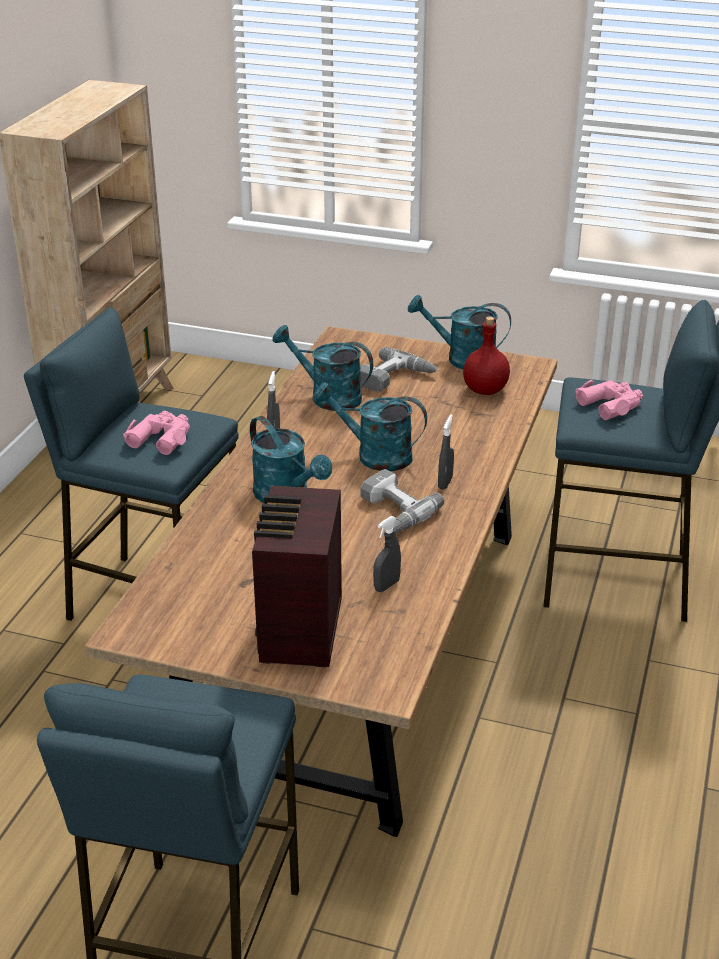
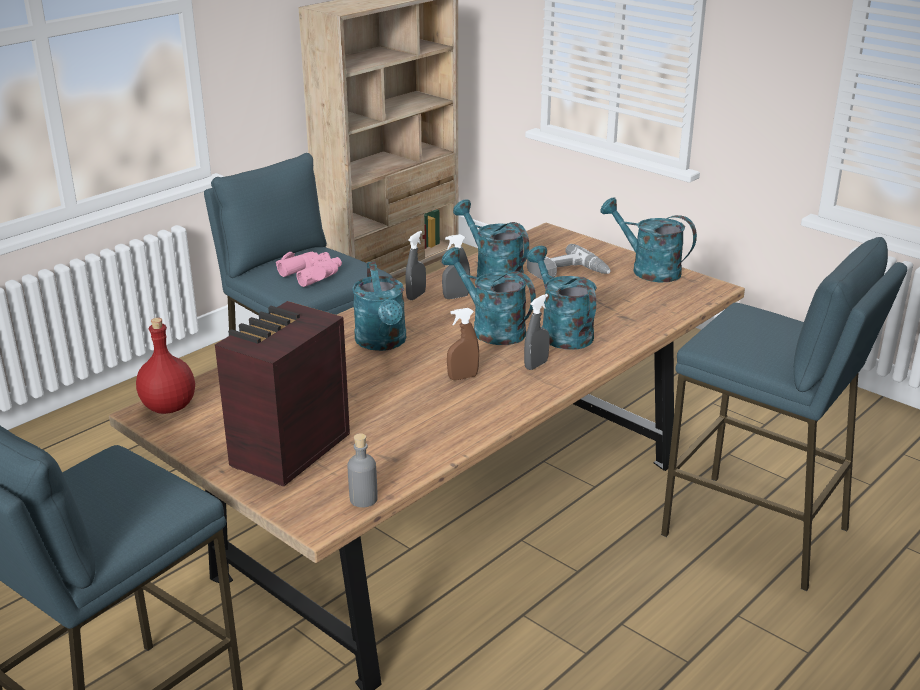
camera: 25 degrees right, 5 degrees down
power drill [360,469,444,533] -> brown spray bottle [447,308,479,380]
grey spray bottle [373,516,401,592] -> grey spray bottle moved to [442,234,470,299]
red bottle [463,316,510,395] -> red bottle moved to [136,318,195,414]
pink binoculars [575,380,643,420] -> none
none -> grey bottle [347,433,378,508]
none -> turquoise watering can [527,246,597,350]

